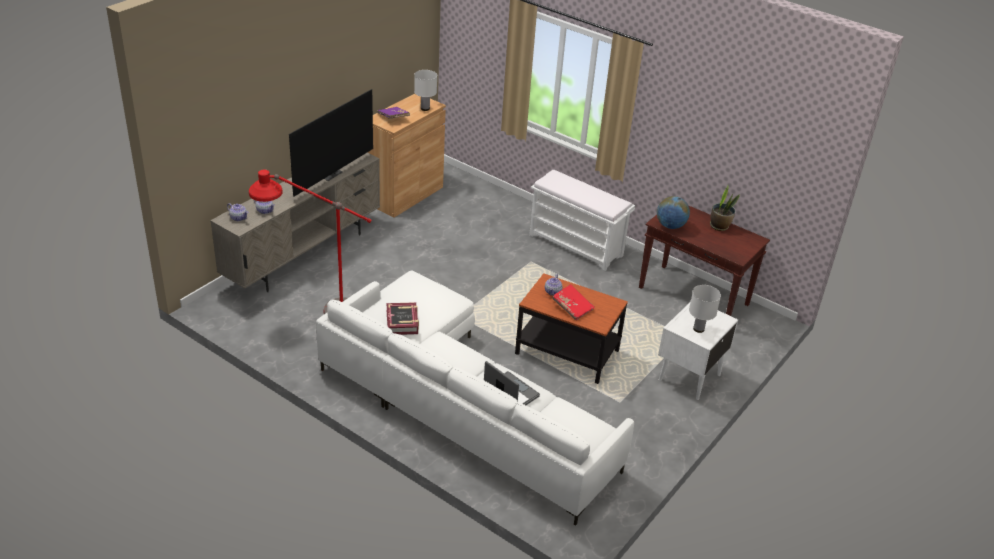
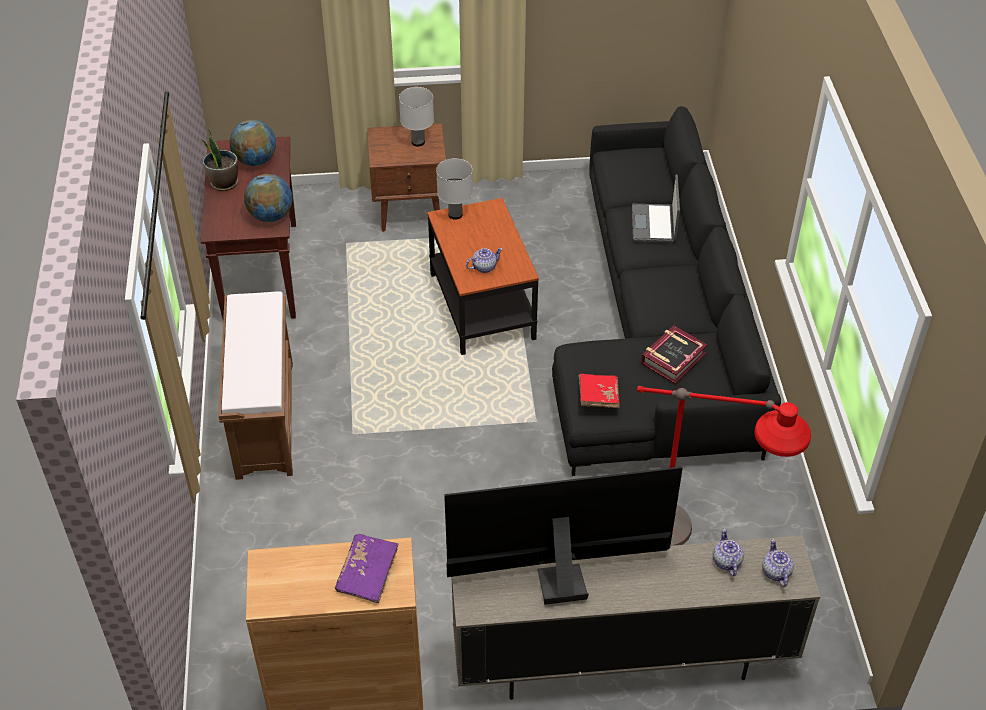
camera: 130 degrees left, 10 degrees up
white sofa [316,271,634,526] -> black sofa [552,106,781,476]
white table lamp [414,70,437,111] -> white table lamp moved to [436,158,473,220]
white bench [529,170,635,271] -> brown bench [219,291,293,480]
red book [552,284,595,321] -> red book moved to [579,374,620,408]
white nightstand [658,303,738,400] -> brown nightstand [367,123,446,232]
none -> globe [230,120,276,166]

